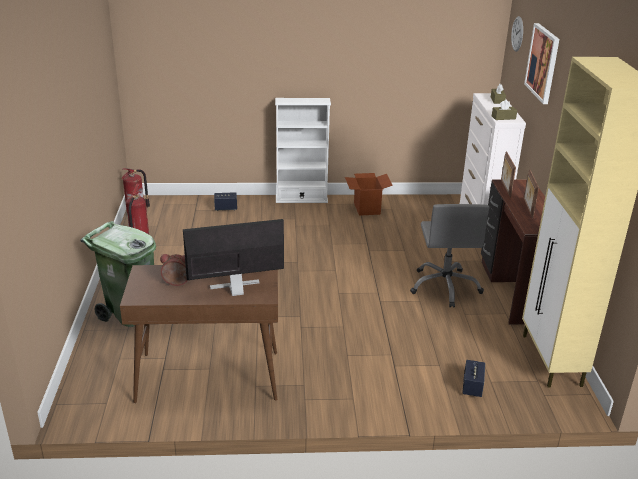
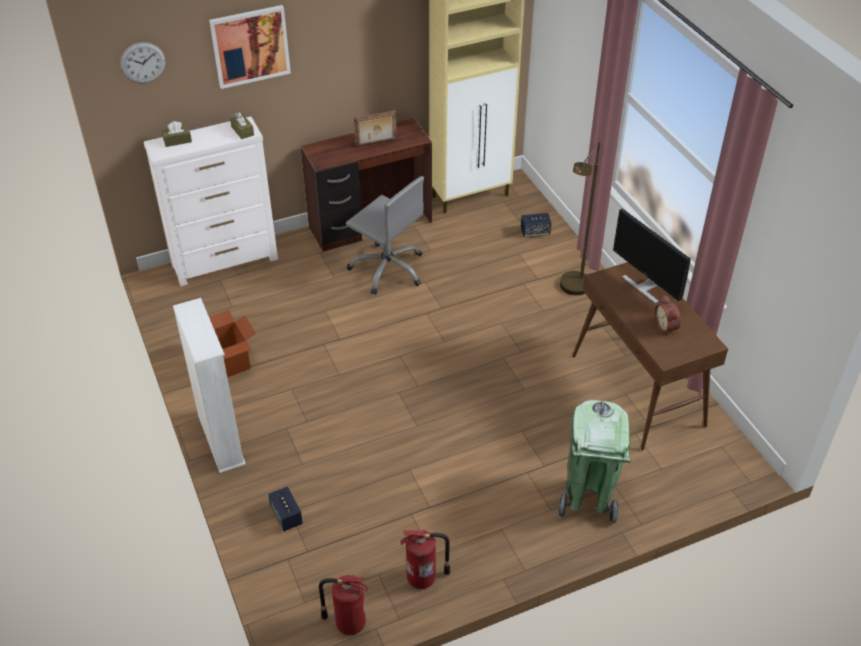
camera: 110 degrees left, 15 degrees up
grey office chair [410,204,489,307] -> grey office chair turned 60 degrees clockwise [346,176,424,295]
picture frame [501,151,516,198] -> none
none -> brown floor lamp [560,141,600,295]

